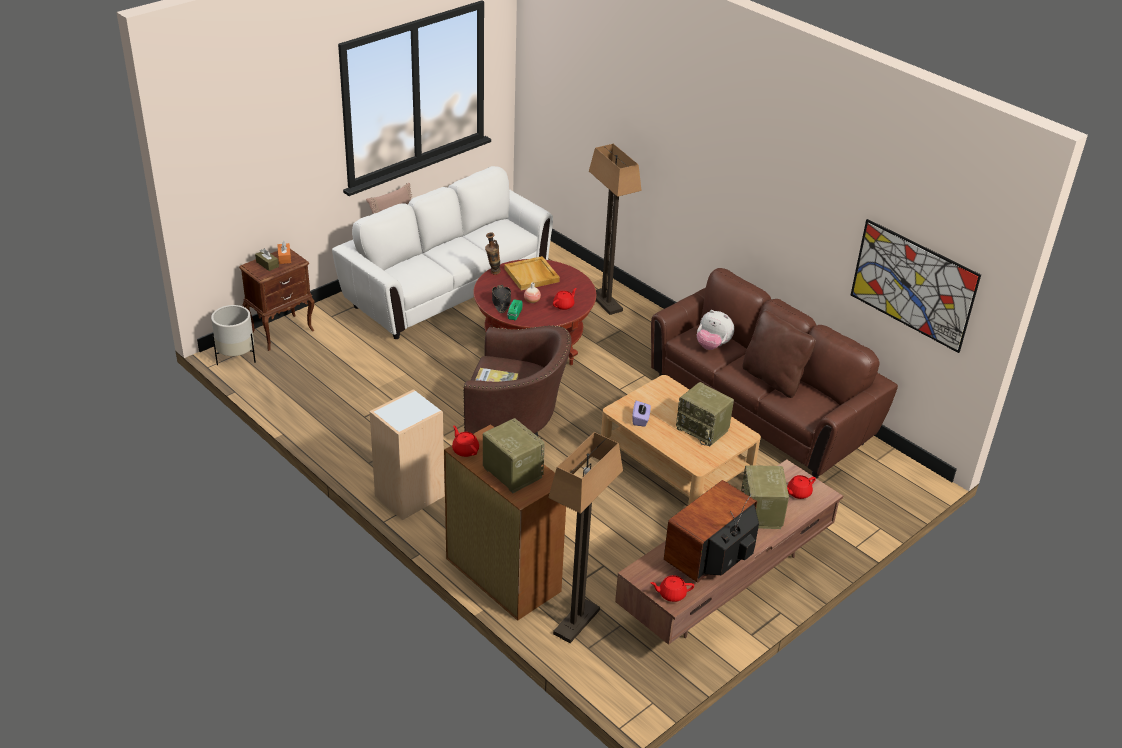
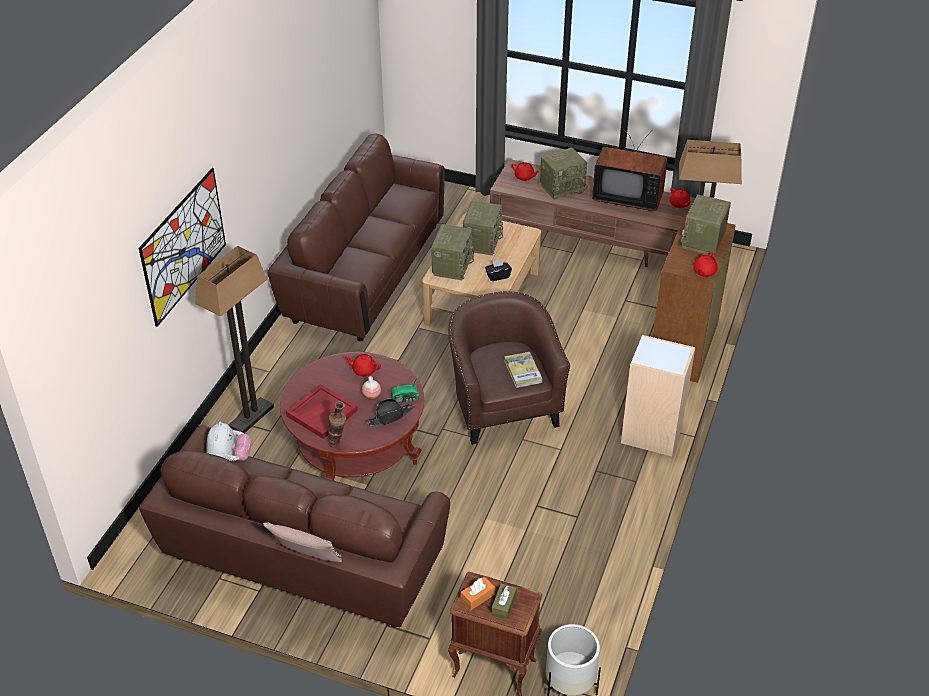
camera: 115 degrees left, 5 degrees up
white sofa [332,166,553,339] -> brown sofa [139,425,450,628]
beige tray [505,256,560,291] -> red tray [286,384,358,439]
purple tissue box [632,401,651,427] -> black tissue box [485,259,512,281]
plush toy [697,310,734,350] -> plush toy moved to [206,421,251,461]
brown pillow [742,309,816,398] -> none
picture [851,219,981,353] -> picture moved to [139,168,226,327]
none -> radio [431,224,474,280]

